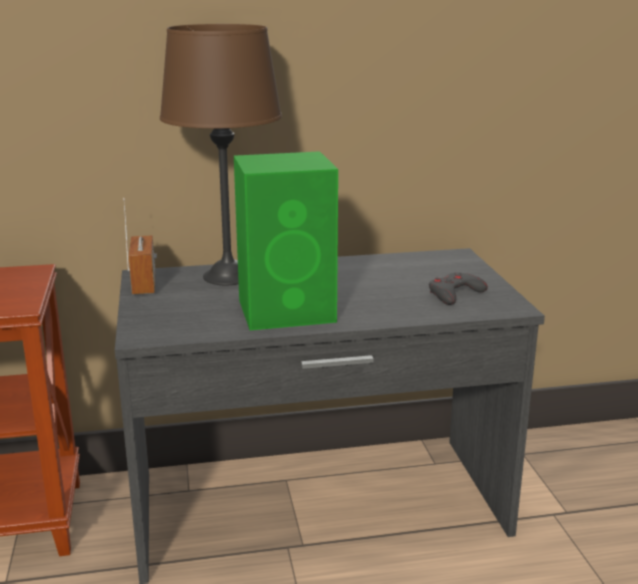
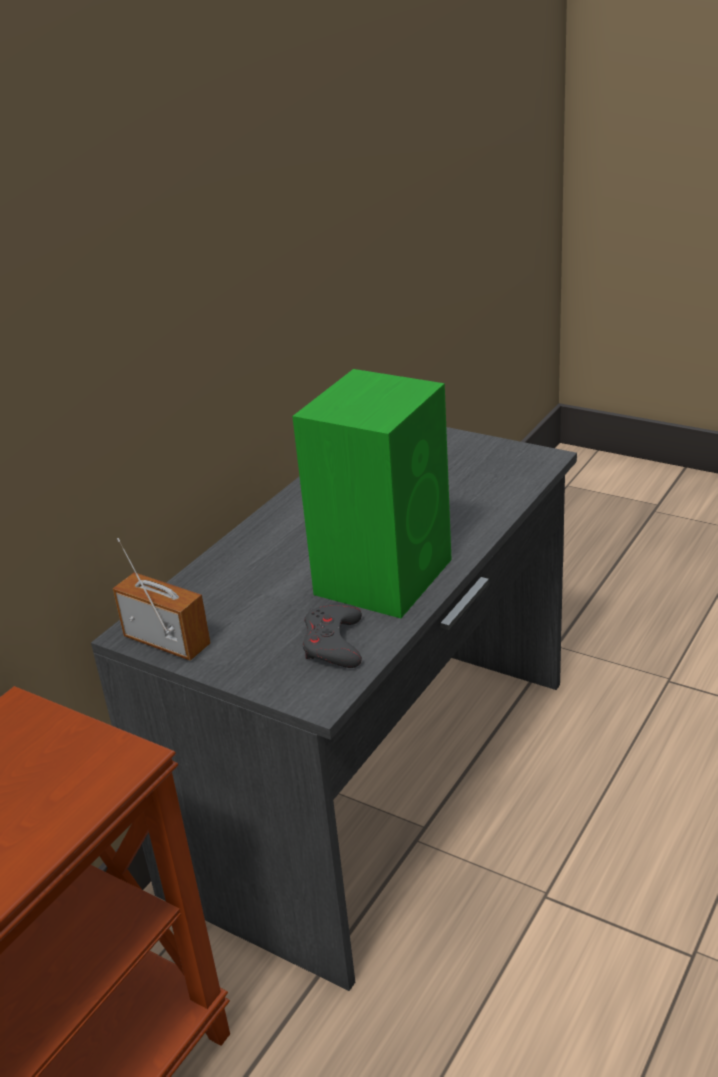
camera: 45 degrees left, 10 degrees up
brown table lamp [160,24,282,285] -> none
grey game controller [429,272,488,305] -> grey game controller moved to [303,604,362,668]

